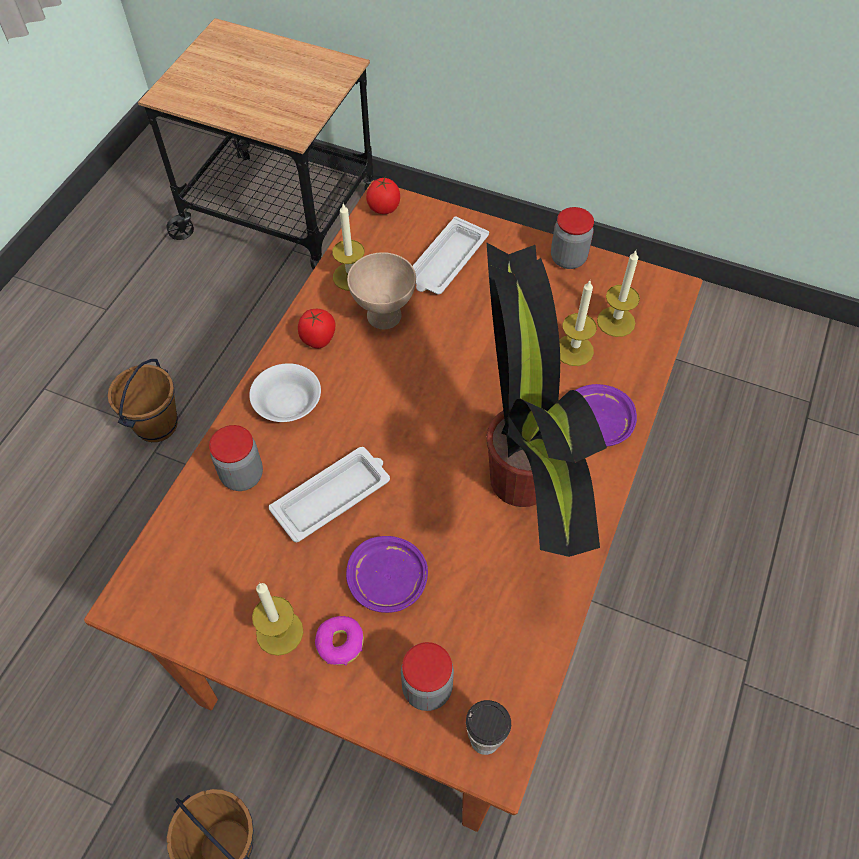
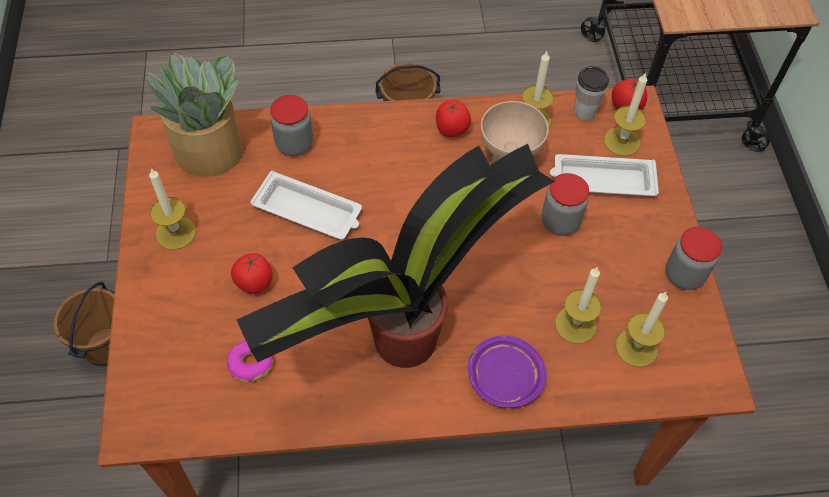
camera: 60 degrees right, 0 degrees up
white bowl [249,363,321,422] -> none
donut [315,616,364,666] -> donut moved to [227,340,273,383]
purple plate [346,536,428,613] -> tomato [231,253,273,294]
jar [401,642,454,711] -> jar moved to [541,173,589,236]
cup [466,700,511,755] -> cup moved to [574,66,609,120]
none -> potted plant [146,53,242,177]
none -> candle [604,72,647,156]

